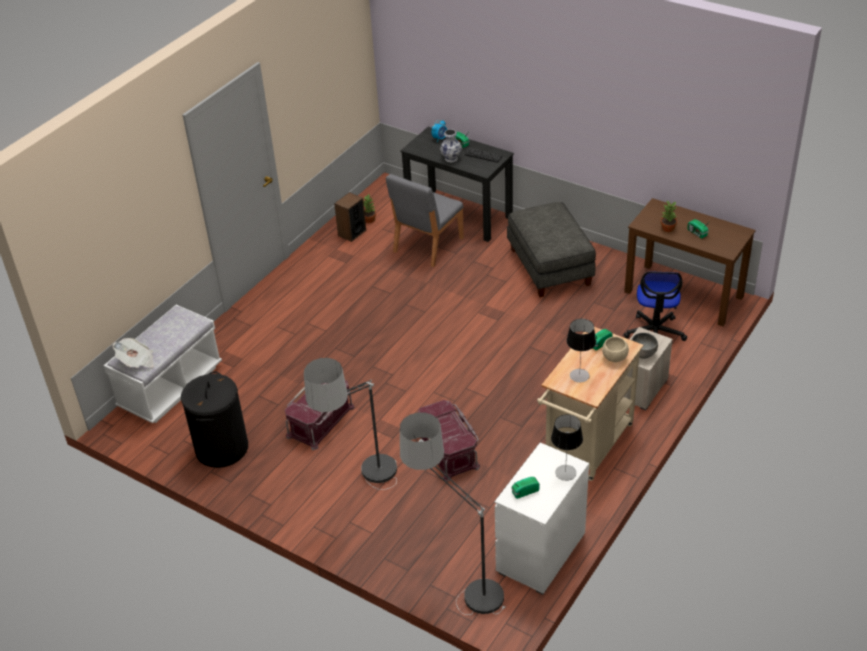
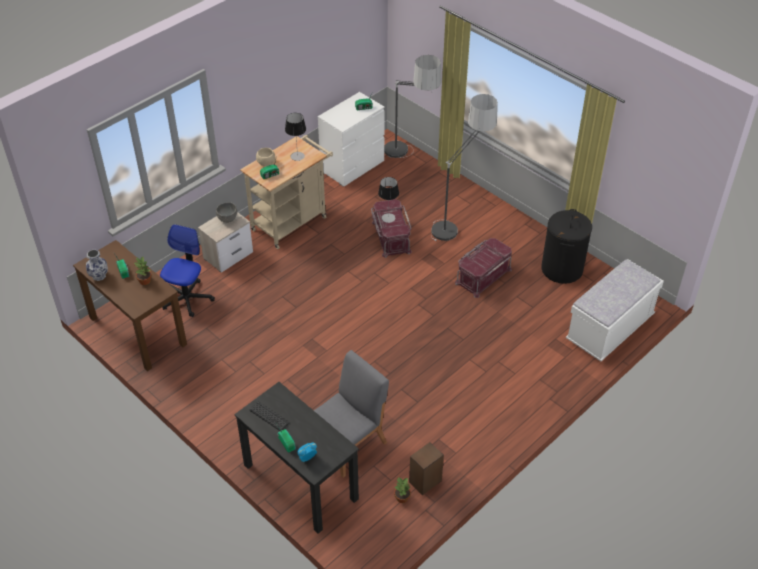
camera: 170 degrees left, 5 degrees up
newspaper [113,338,154,368] -> none
vase [440,129,462,162] -> vase moved to [86,249,108,281]
grey ottoman [507,202,596,297] -> none
table lamp [551,414,583,481] -> table lamp moved to [378,177,399,223]

